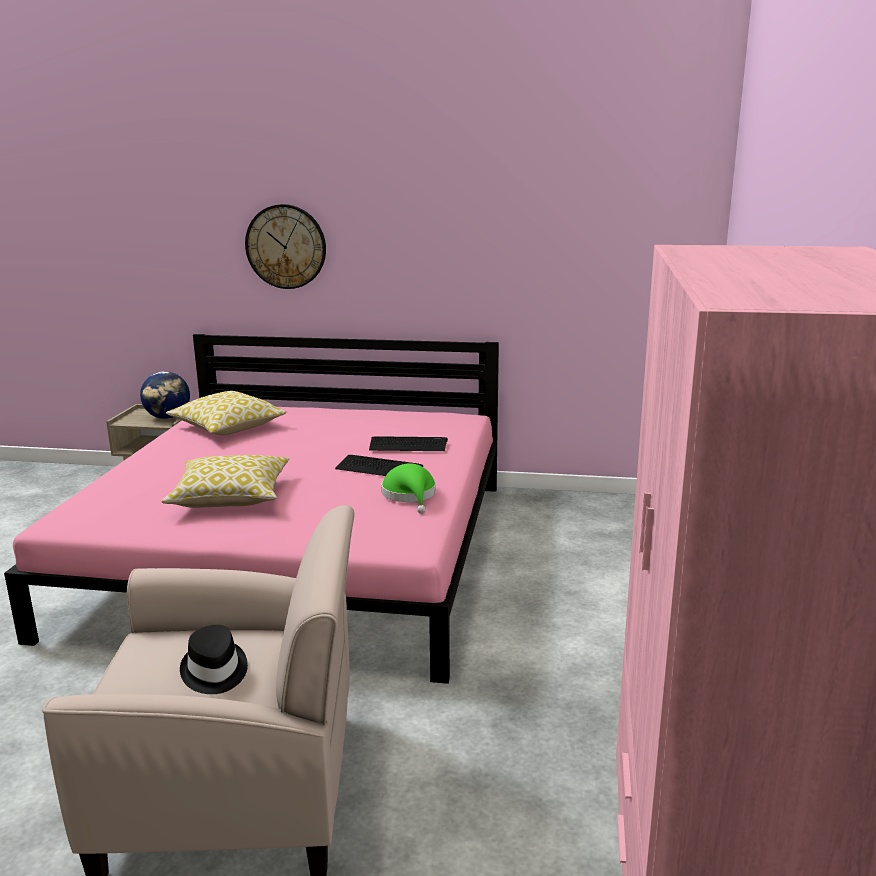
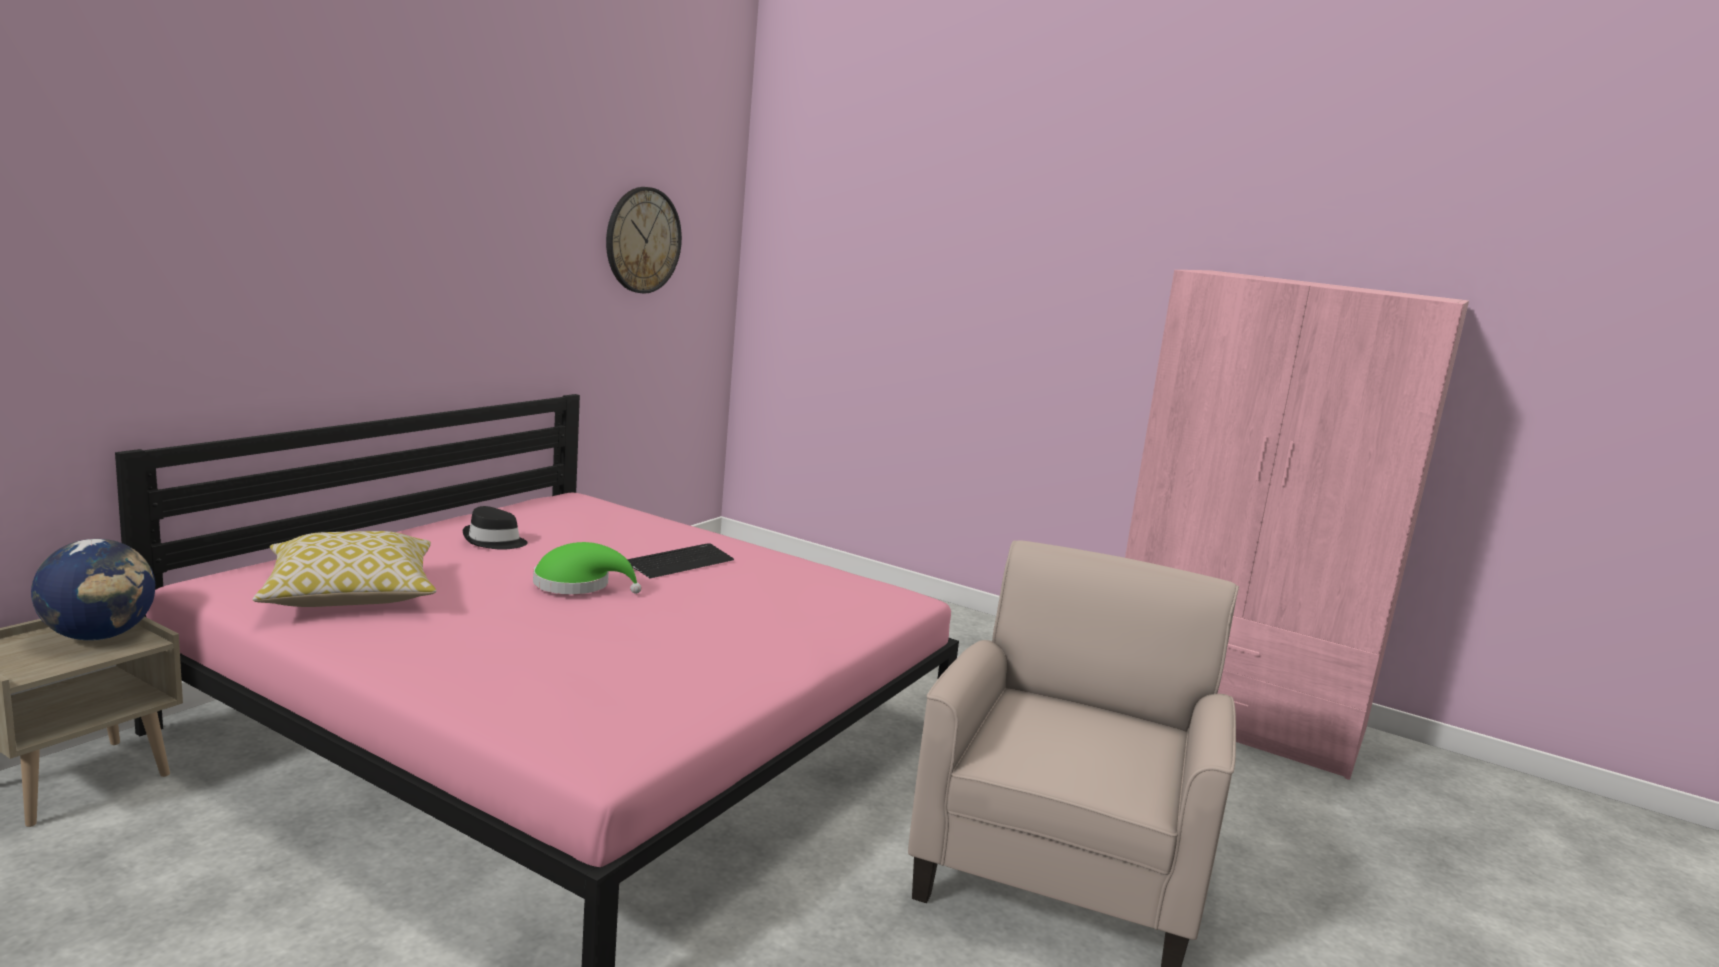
camera: 70 degrees left, 5 degrees down
pillow [161,455,289,508] -> none
black hat [180,625,248,694] -> black hat moved to [463,506,528,550]
wall clock [245,204,326,289] -> wall clock moved to [606,187,682,294]
keyboard [369,436,448,451] -> none
green hat [381,463,436,514] -> green hat moved to [533,542,642,594]

